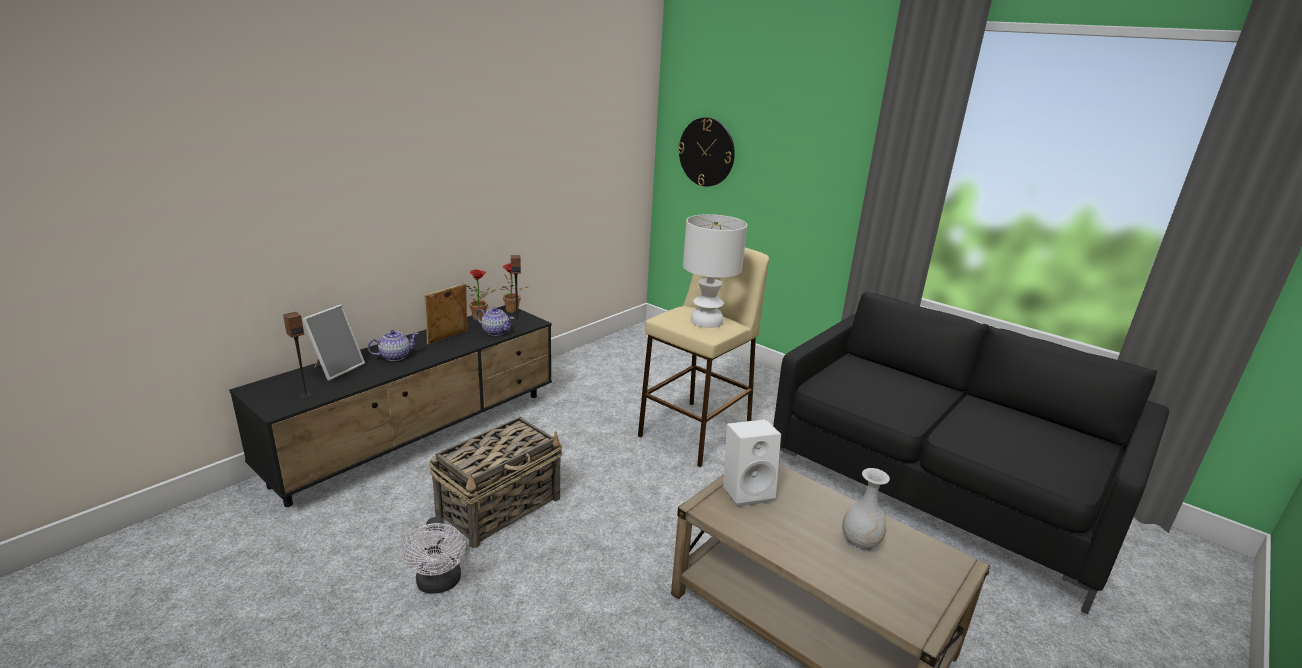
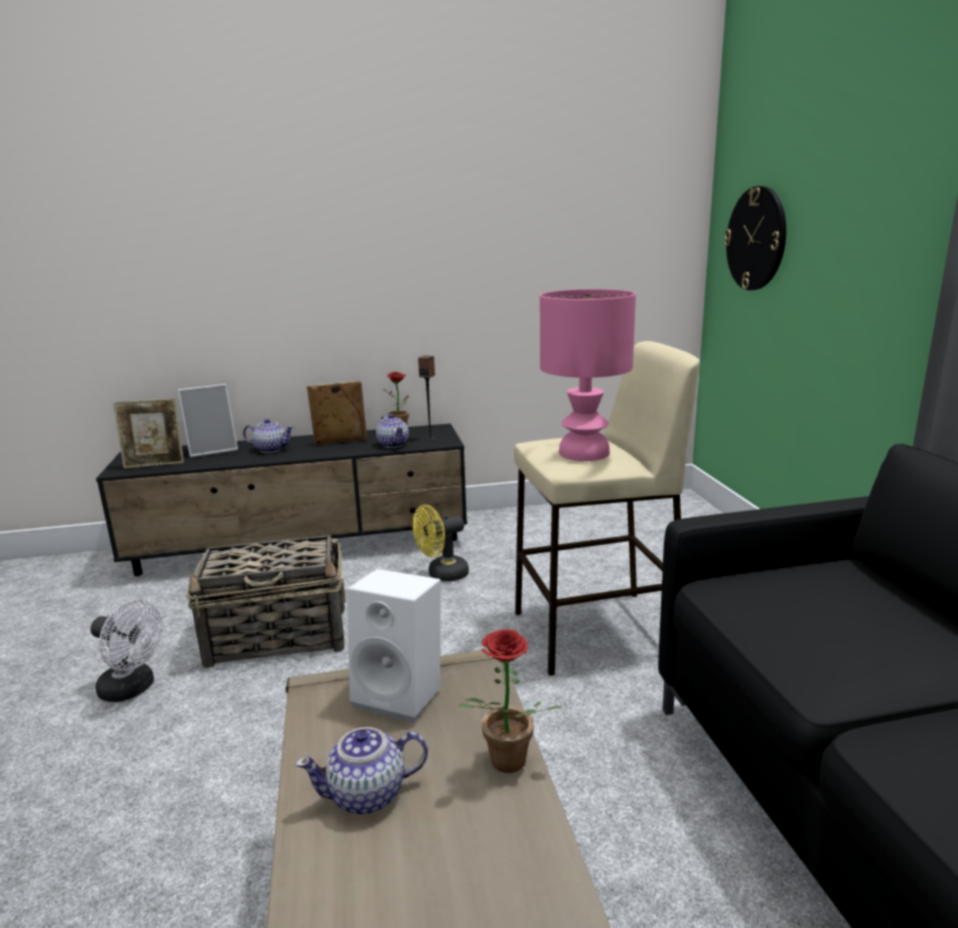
camera: 40 degrees right, 5 degrees down
speaker [283,312,312,399] -> picture frame [113,398,184,469]
white fan [402,517,466,594] -> white fan turned 90 degrees counterclockwise [90,600,163,702]
potted plant [500,263,529,313] -> potted plant moved to [458,629,562,773]
white table lamp [683,214,747,328] -> pink table lamp [540,289,636,461]
white vase [842,468,890,552] -> none
none -> teapot [295,727,428,815]
none -> yellow fan [413,505,469,582]

